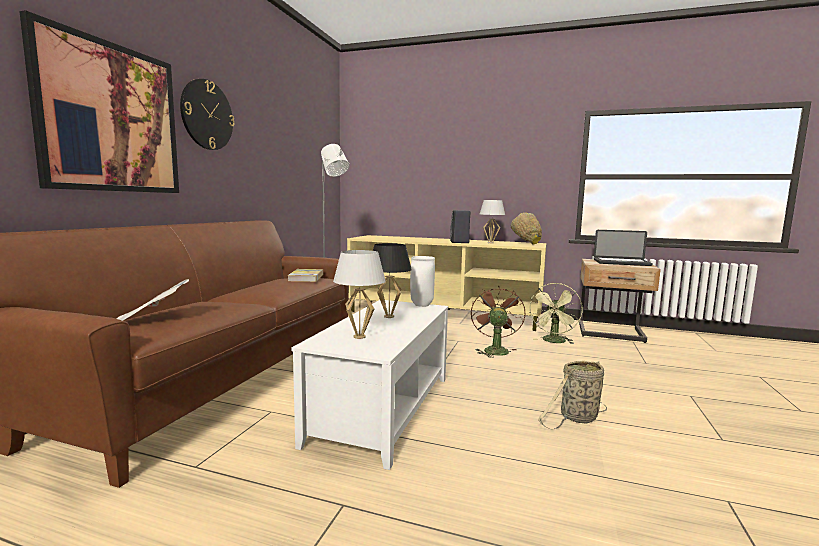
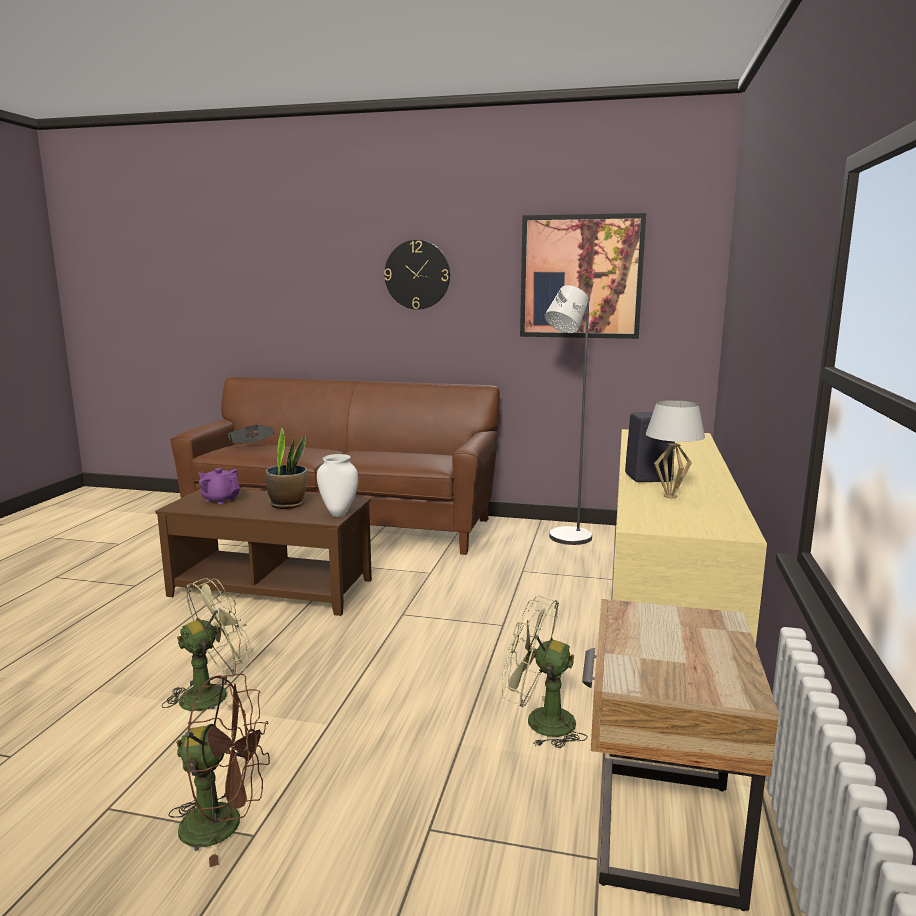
camera: 85 degrees right, 5 degrees up
picture [19,10,179,193] -> picture moved to [520,213,646,339]
book [287,269,323,282] -> none
white coffee table [292,300,448,470] -> brown coffee table [155,489,372,616]
white table lamp [333,250,386,339] -> purple teapot [198,468,240,504]
black table lamp [373,243,412,318] -> potted plant [266,428,307,509]
brown fan [471,286,526,358] -> brown fan moved to [169,674,270,867]
yellow bowl [511,213,542,245] -> none
basket [538,361,607,430] -> green fan [162,578,253,711]
laptop [594,230,653,266] -> none

